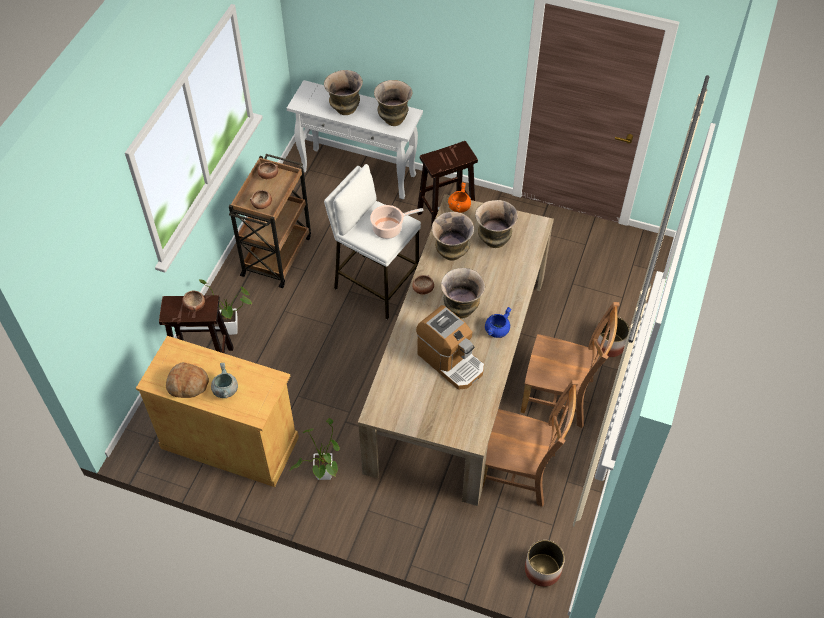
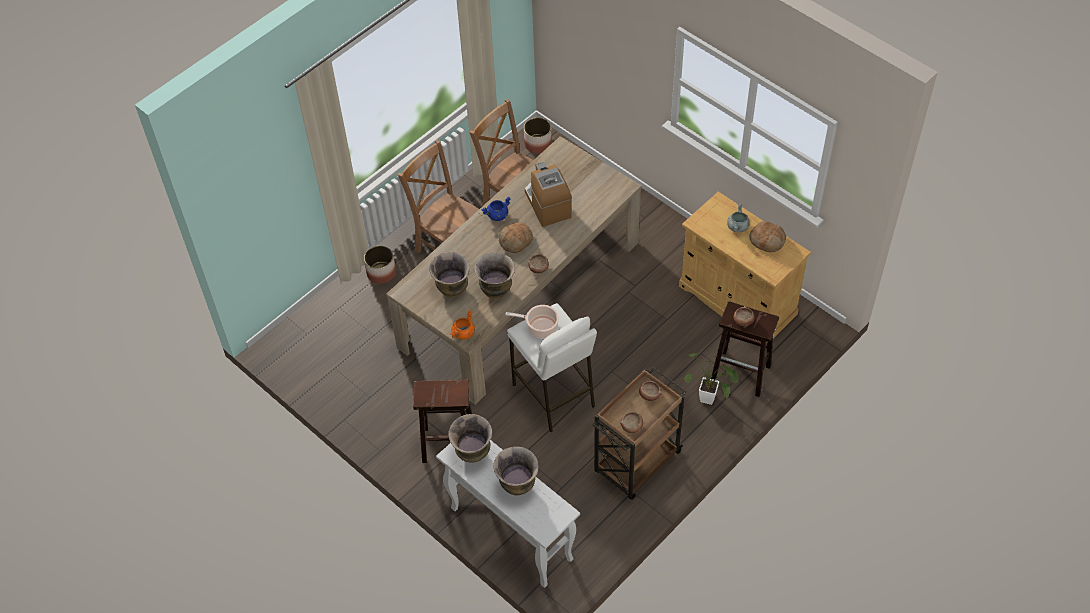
camera: 155 degrees left, 0 degrees up
potted plant [290,418,340,480] -> none
vase [441,268,485,319] -> bread [499,222,533,253]

